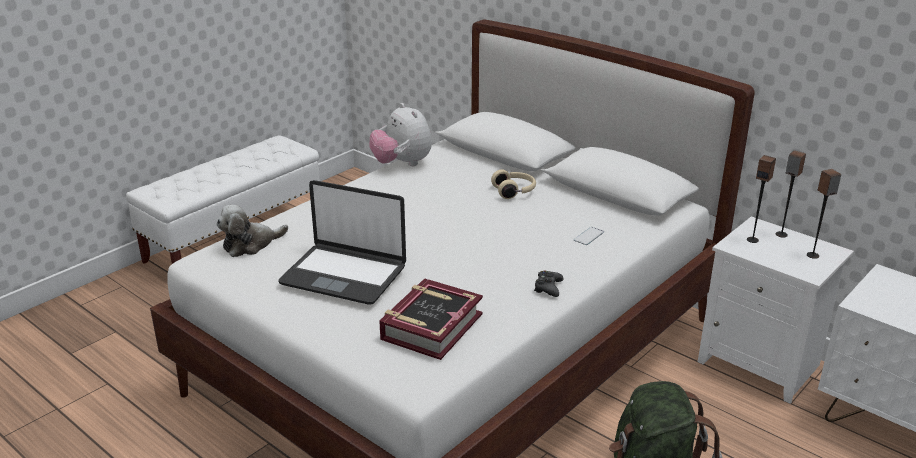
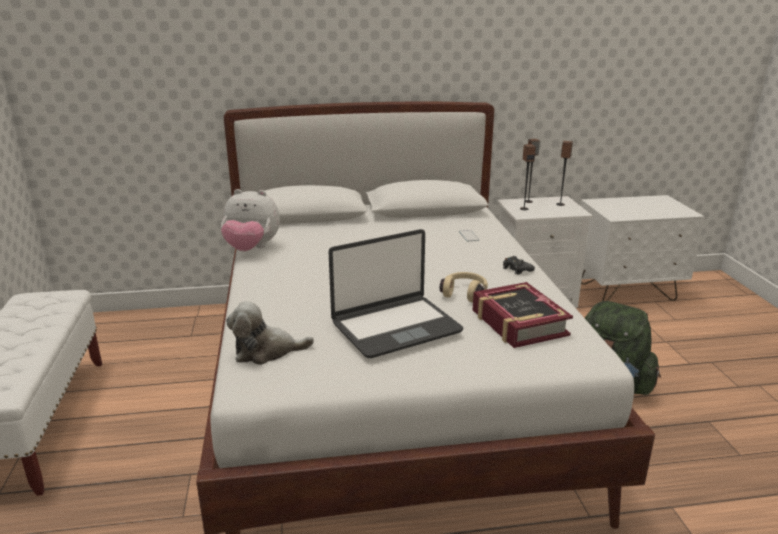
camera: 50 degrees left, 5 degrees down
plush toy [216,205,288,257] -> plush toy turned 75 degrees clockwise [226,301,314,365]
beige headphones [491,169,536,199] -> beige headphones moved to [440,272,488,302]

